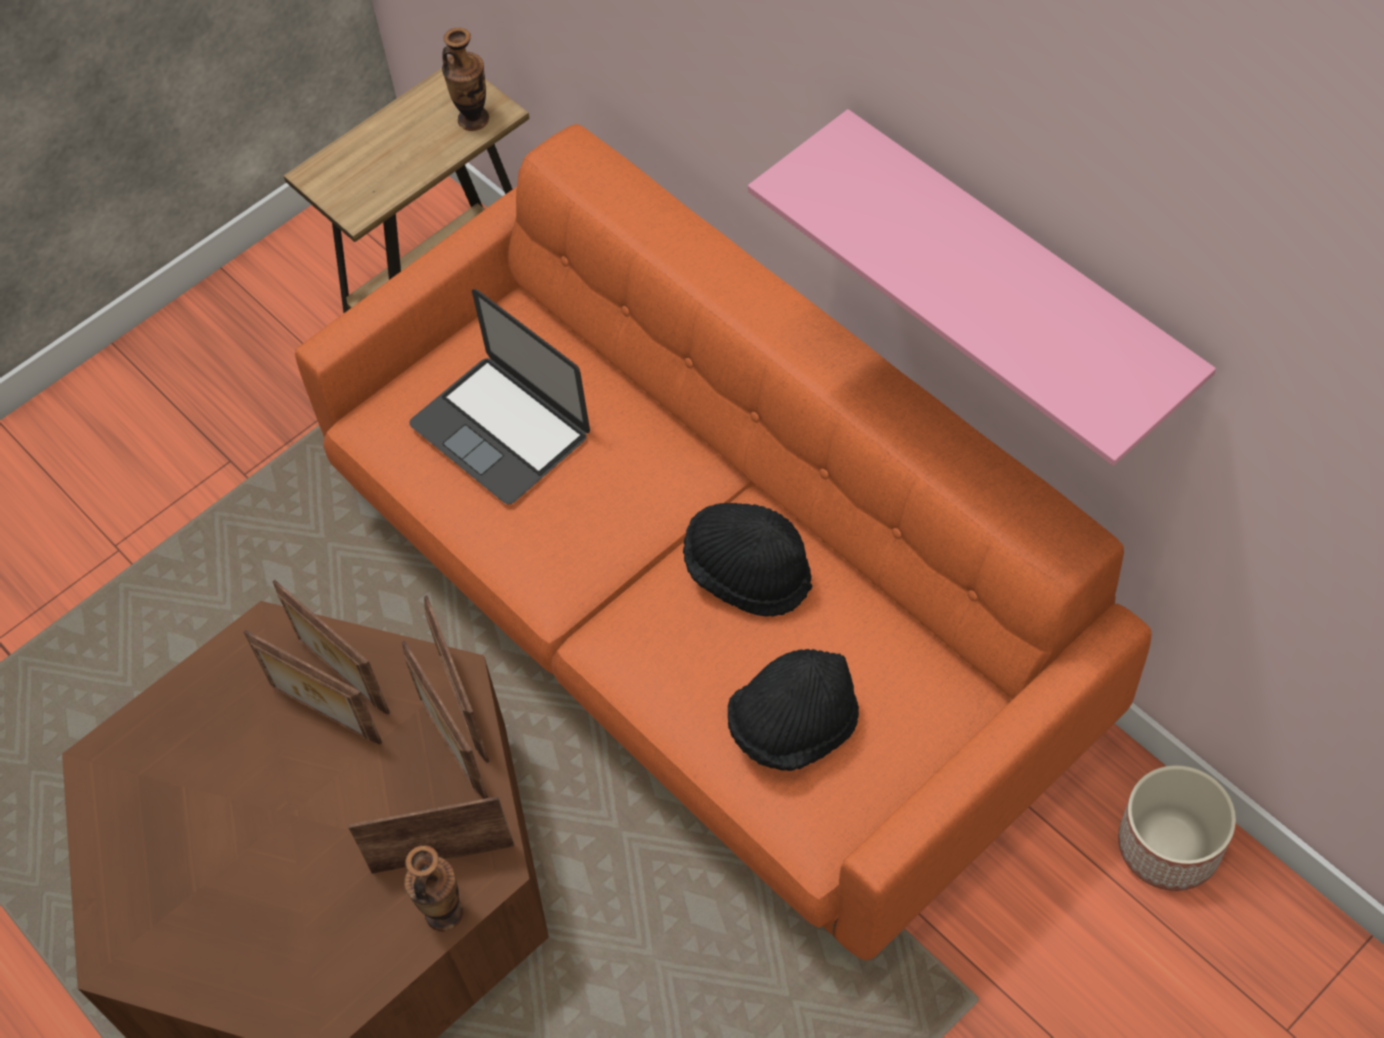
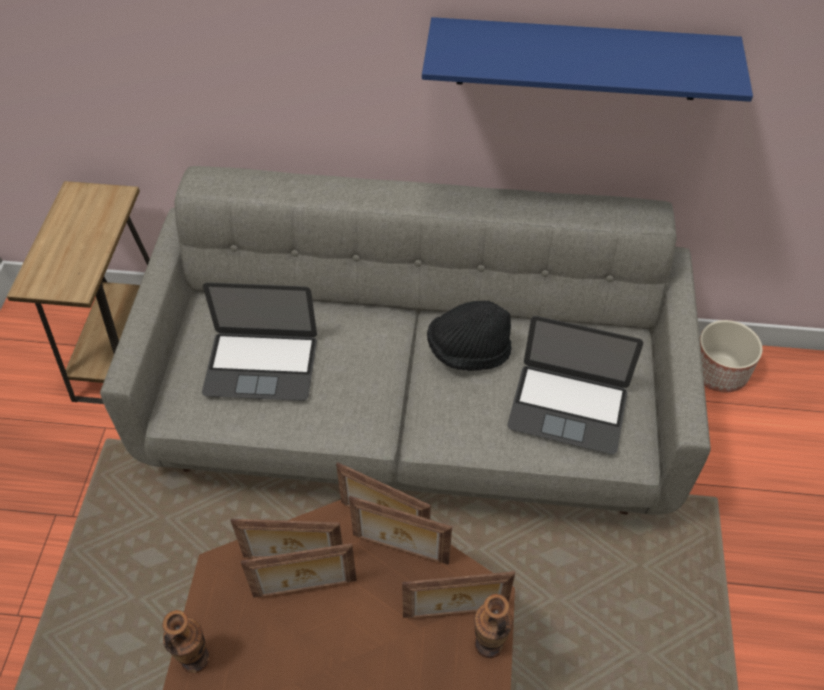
camera: 45 degrees left, 5 degrees down
orange sofa [295,124,1151,961] -> grey sofa [100,166,711,515]
picture frame [348,796,514,874] -> picture frame turned 135 degrees counterclockwise [402,571,515,618]
vase [442,28,489,131] -> vase moved to [162,610,210,673]
black hat [728,649,859,771] -> laptop [507,316,643,454]
pink shelf [748,109,1216,466] -> blue shelf [422,17,753,102]

